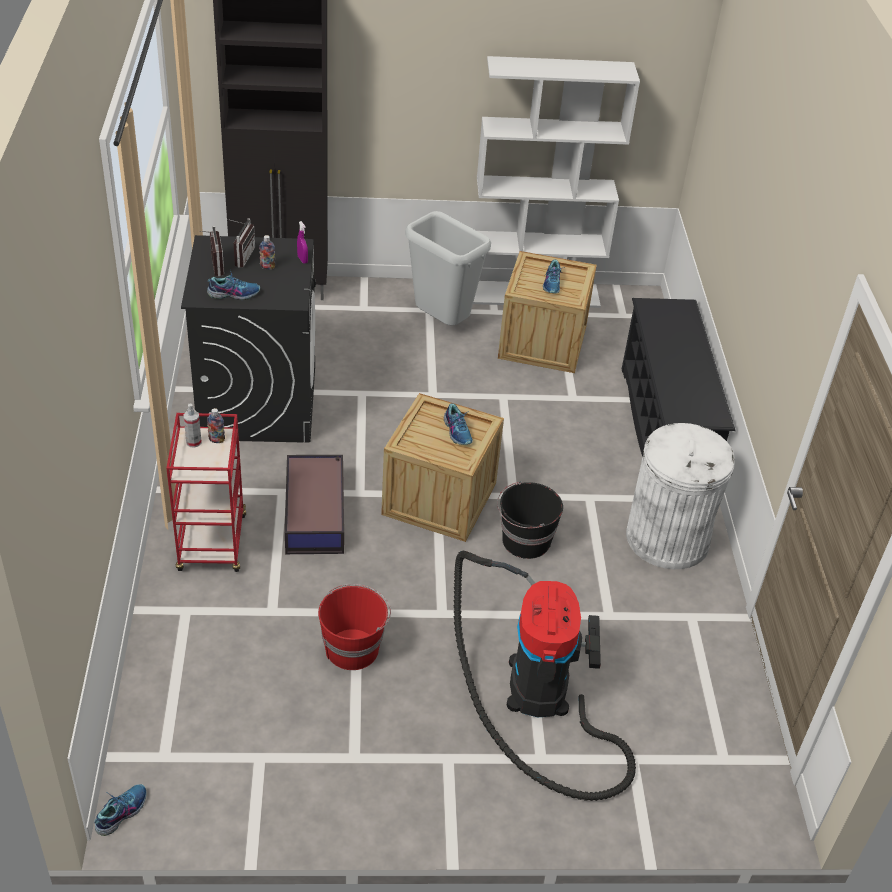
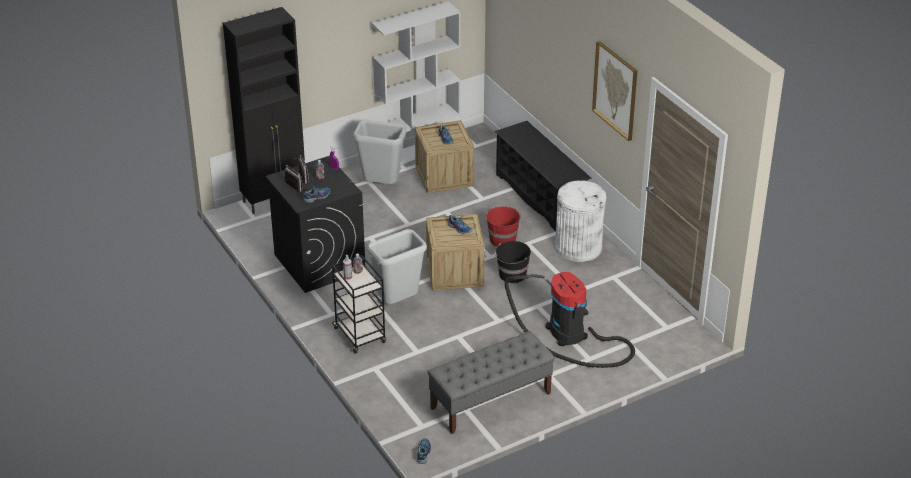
camera: 25 degrees left, 5 degrees down
red cart [166,413,246,572] -> black cart [332,255,387,353]
storage box [285,455,344,554] -> grey trash can [367,229,427,304]
red bucket [318,584,391,670] -> red bucket moved to [486,206,521,247]
none -> grey bench [428,331,555,434]
none -> picture [592,41,637,141]

